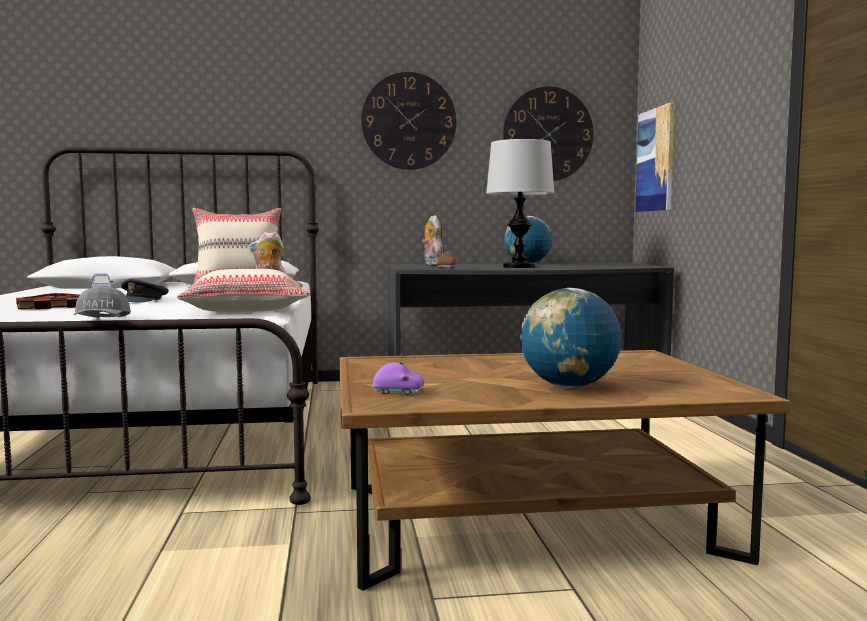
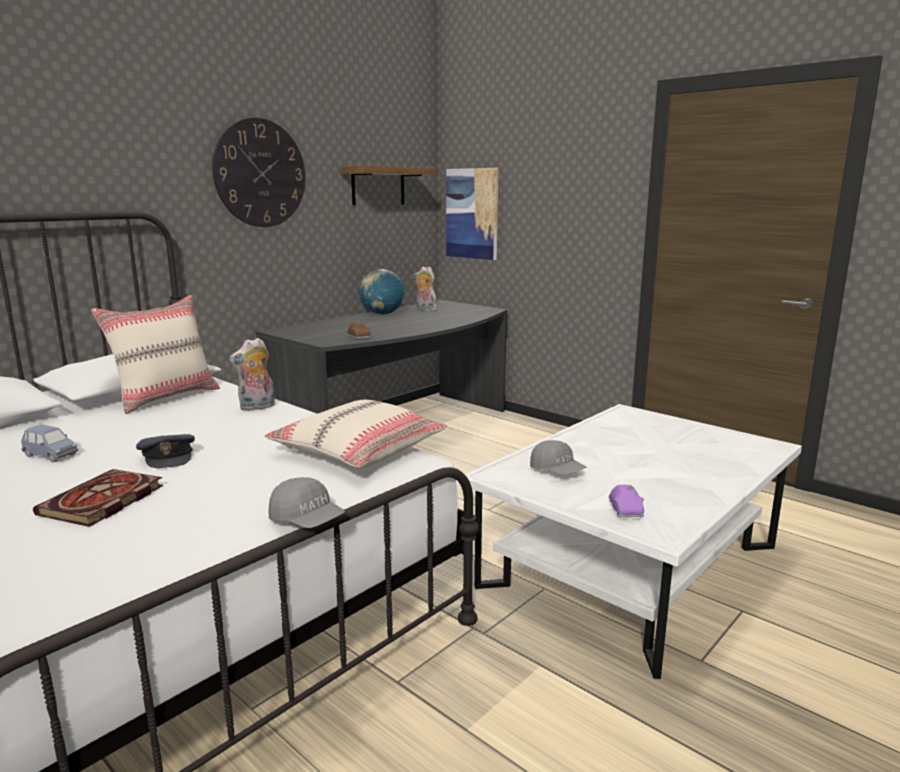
camera: 40 degrees left, 10 degrees up
brown coffee table [339,350,790,591] -> white coffee table [465,404,802,679]
purple toy car [373,358,424,395] -> purple toy car turned 120 degrees clockwise [609,485,644,517]
plush toy [422,215,443,265] -> plush toy moved to [413,267,437,311]
table lamp [486,138,554,268] -> none
wall clock [503,86,594,181] -> shelf [340,165,436,205]
globe [520,288,621,388] -> none
none -> grey cap [530,440,586,475]

